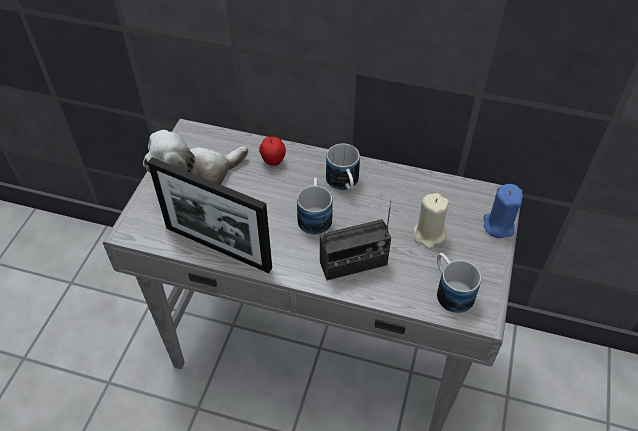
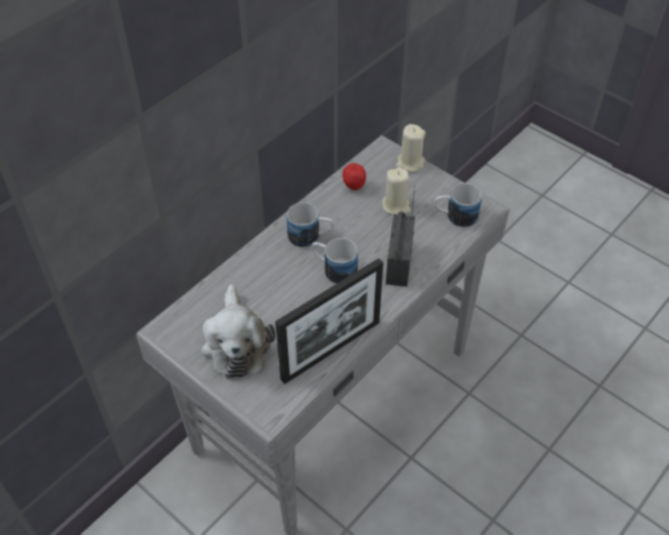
camera: 65 degrees left, 0 degrees up
apple [259,137,286,166] -> apple moved to [342,163,366,190]
blue candle [483,184,523,238] -> beige candle [396,124,426,172]

